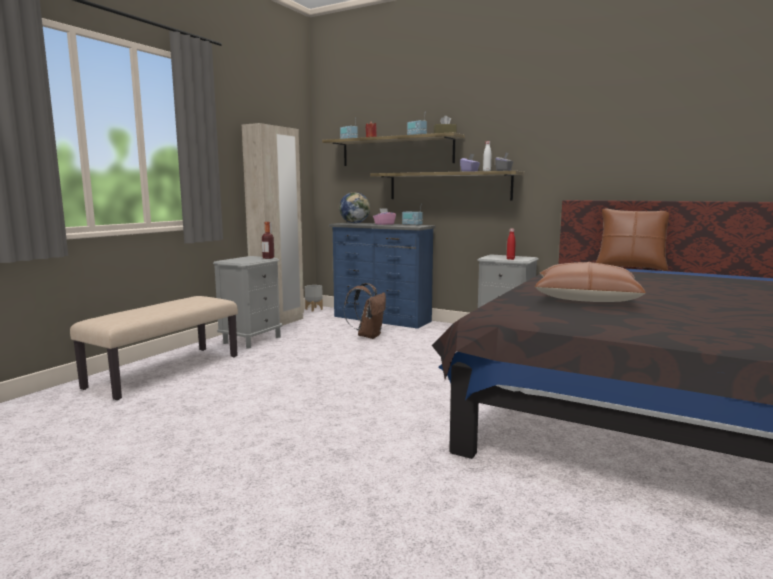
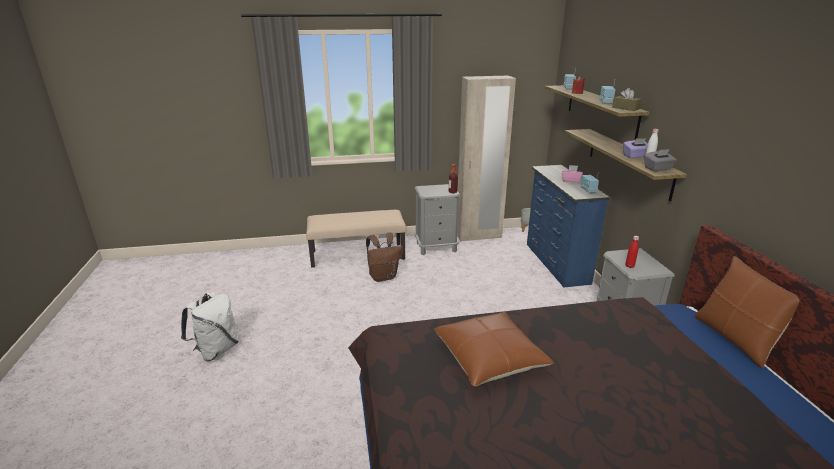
camera: 50 degrees right, 15 degrees up
globe [339,192,370,223] -> none
brown backpack [344,283,386,339] -> brown backpack moved to [366,233,403,282]
none -> white backpack [181,292,238,361]

